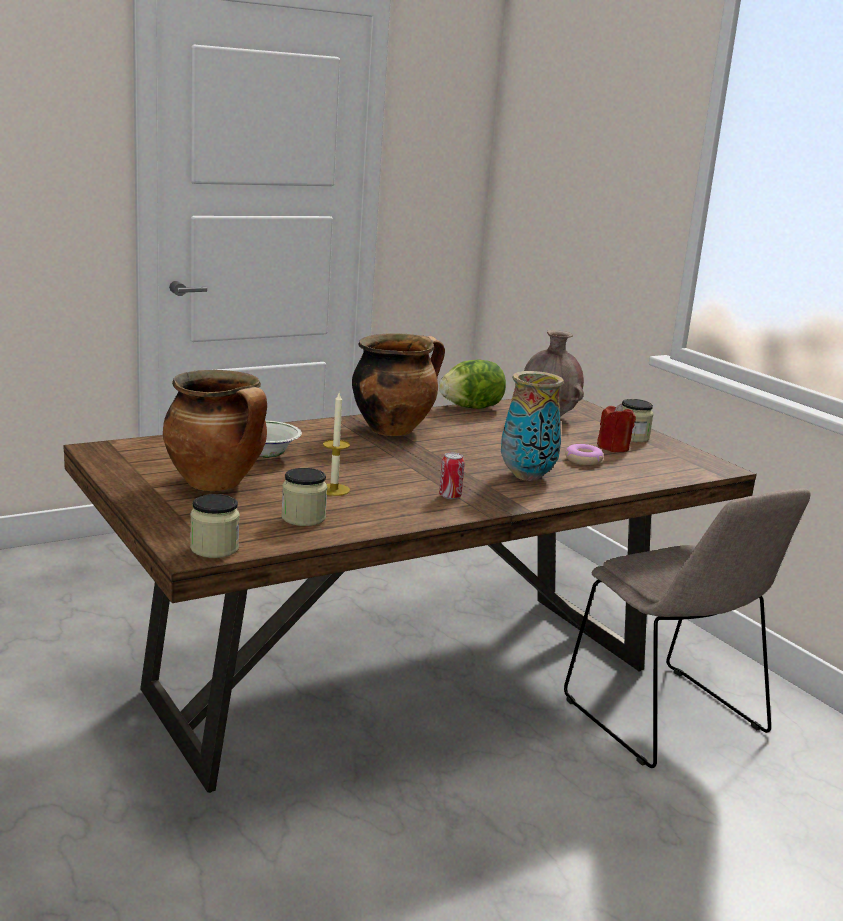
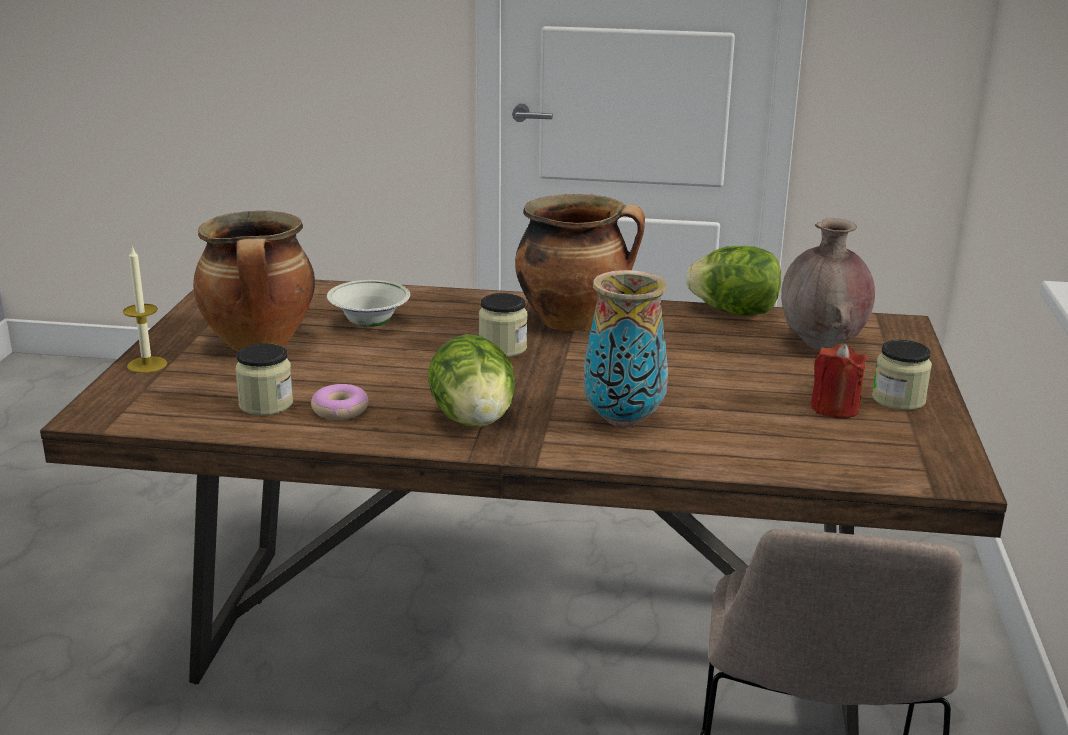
camera: 40 degrees right, 5 degrees up
jar [190,494,240,558] -> jar moved to [479,293,528,357]
candle [323,393,350,496] -> candle moved to [123,246,167,373]
can [439,452,465,499] -> lettuce [428,334,515,427]
donut [565,444,604,465] -> donut moved to [311,384,369,420]

